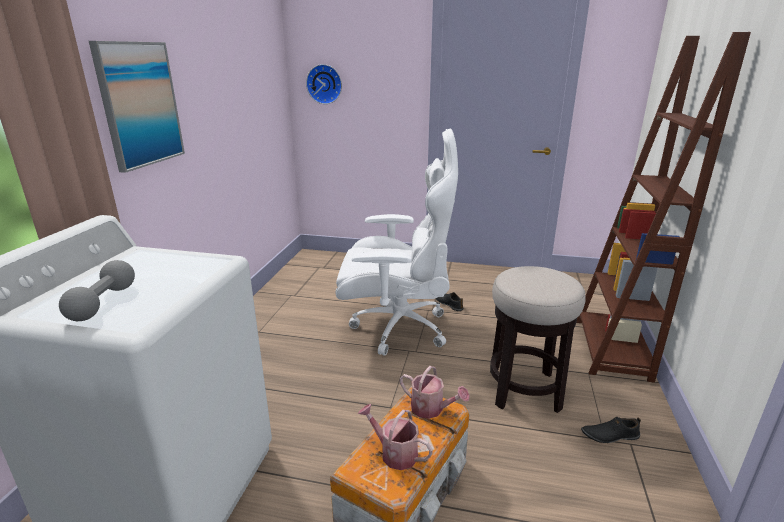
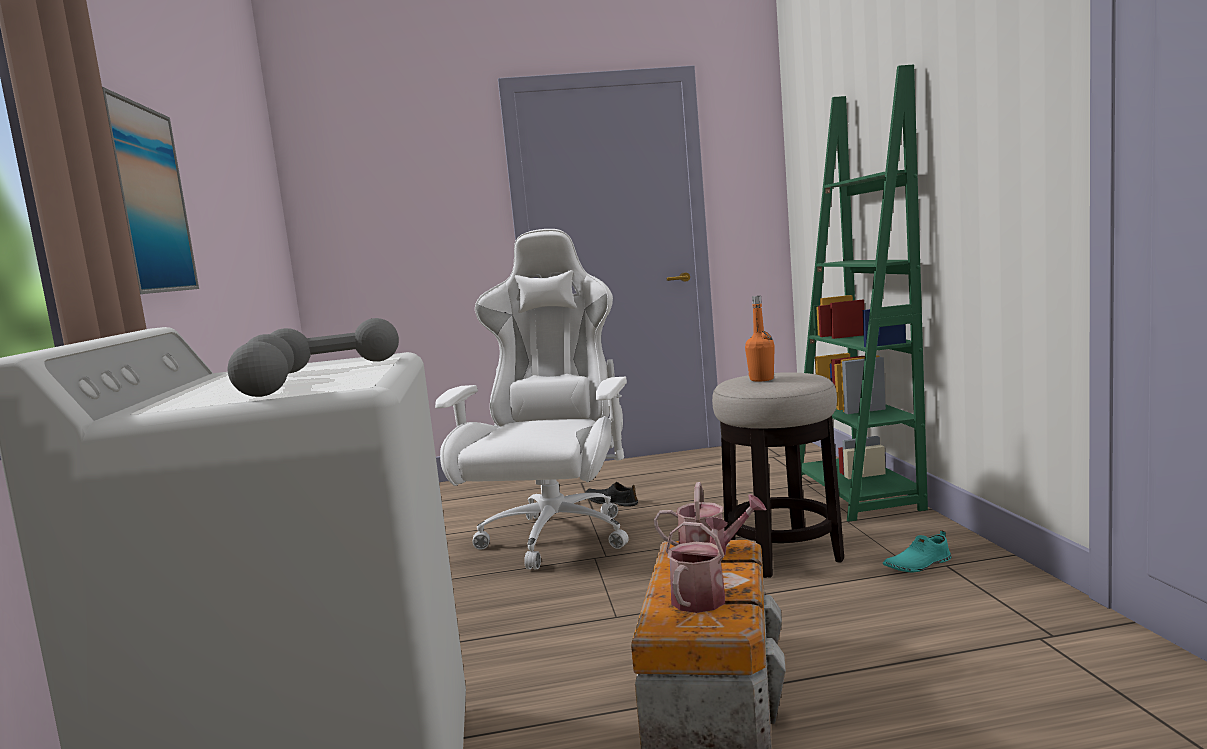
camera: 20 degrees left, 15 degrees down
wall clock [306,64,342,104] -> none
white office chair [335,129,458,356] -> white office chair turned 60 degrees counterclockwise [435,229,629,569]
watering can [358,404,433,470] -> watering can turned 105 degrees clockwise [665,517,728,613]
brown bookcase [576,32,751,383] -> green bookcase [799,65,928,522]
black shoe [581,417,641,443] -> turquoise shoe [883,530,952,572]
none -> grey dumbbell [271,318,399,373]
none -> orange bottle [745,296,775,382]

